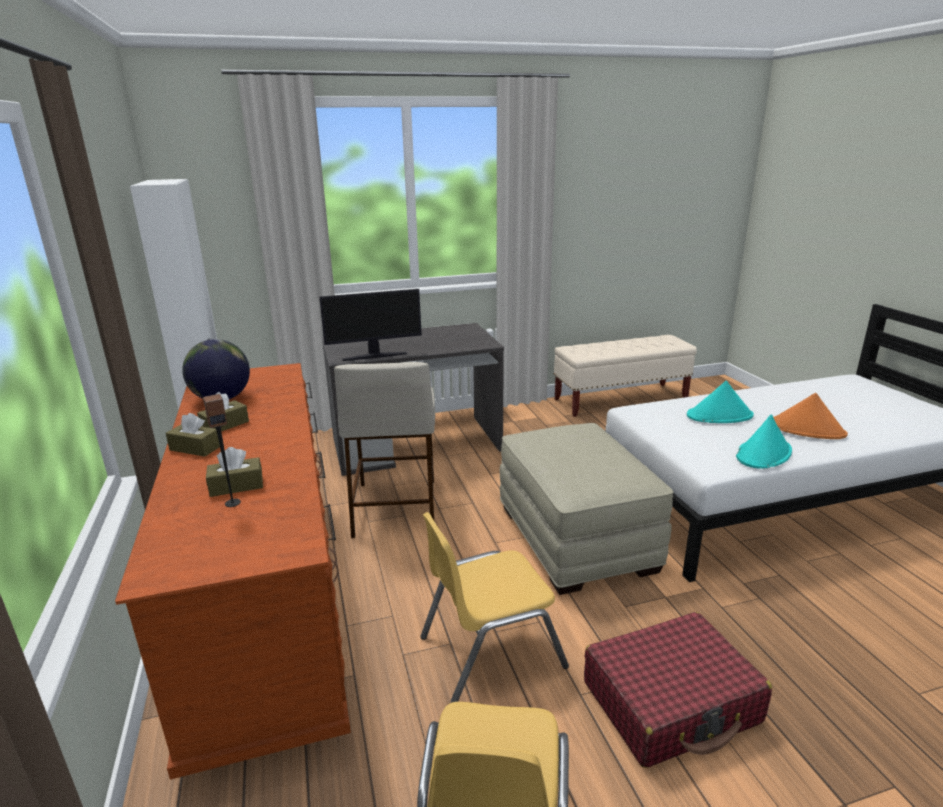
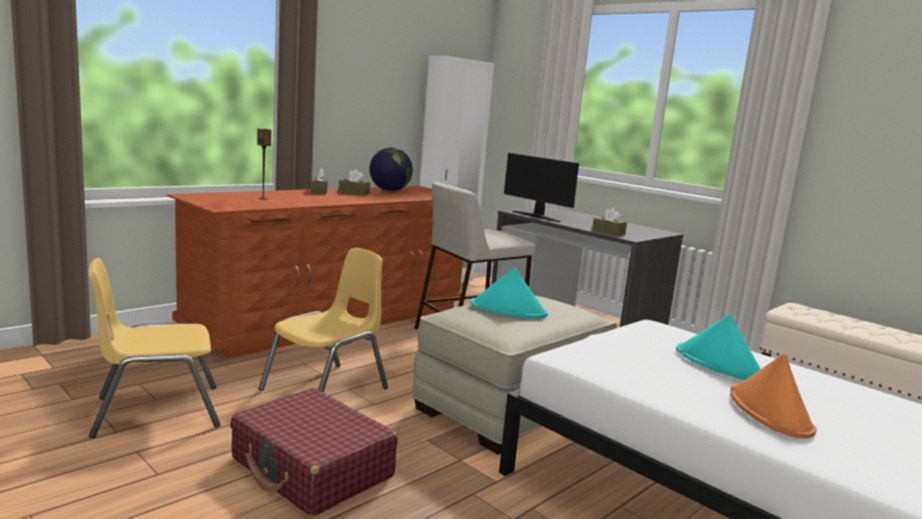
camera: 60 degrees right, 10 degrees down
brown tissue box [206,447,263,497] -> brown tissue box moved to [592,208,627,236]
yellow chair [420,512,569,703] -> yellow chair turned 90 degrees clockwise [259,248,388,393]
turquoise hat [736,414,792,469] -> turquoise hat moved to [470,267,548,318]

